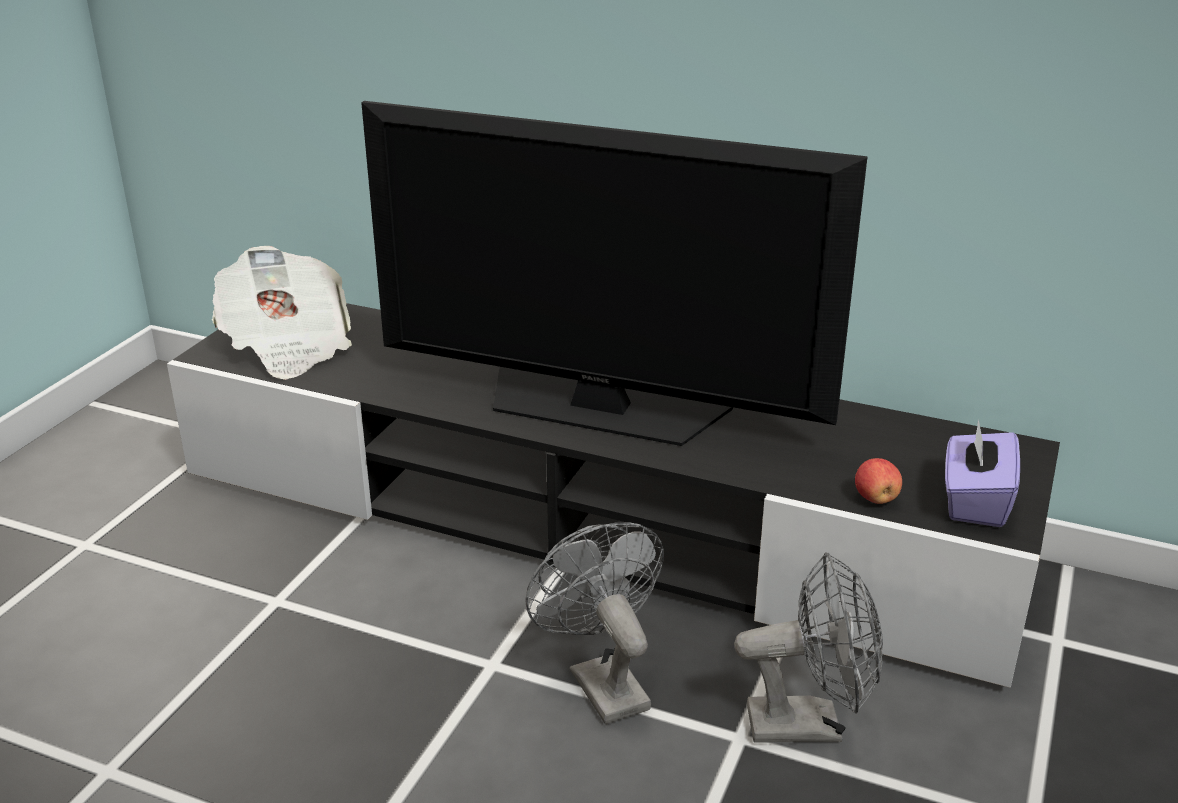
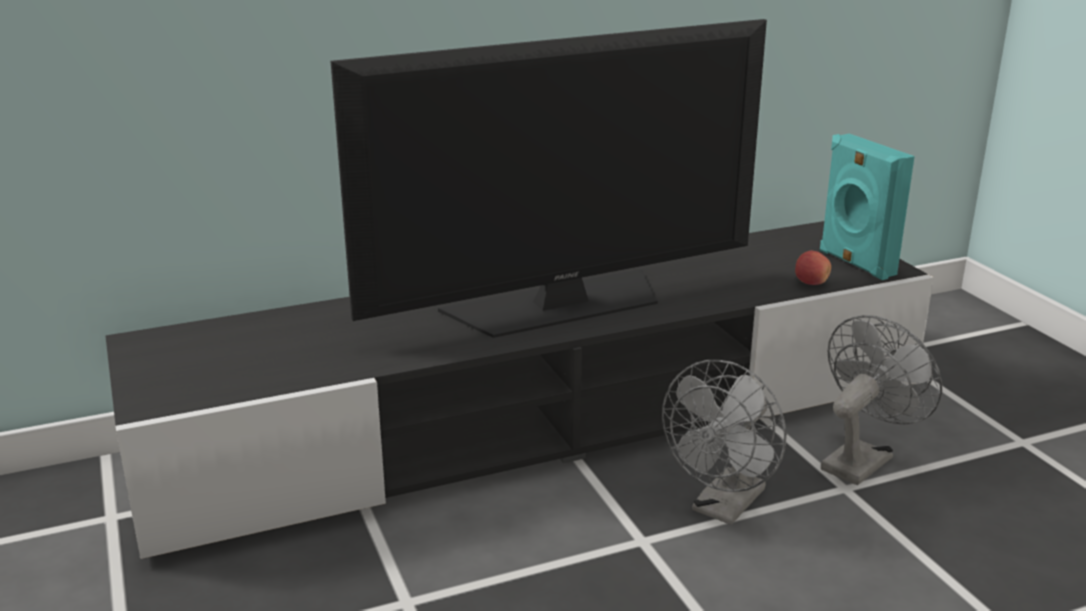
camera: 45 degrees left, 5 degrees down
newspaper [212,246,352,380] -> none
grey fan [525,522,664,724] -> grey fan turned 75 degrees counterclockwise [662,360,787,525]
purple tissue box [945,419,1020,527] -> turquoise speaker [820,134,915,280]

